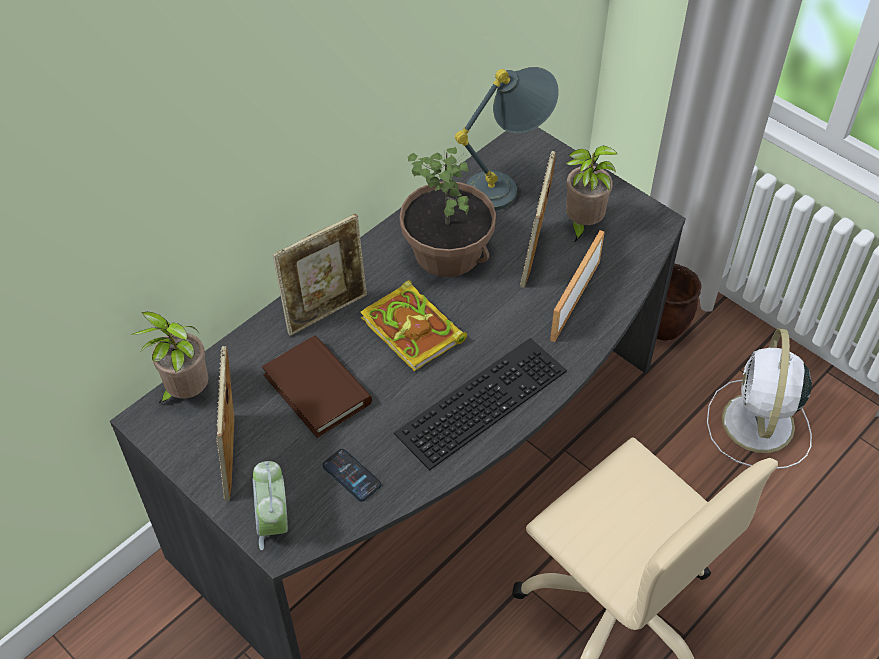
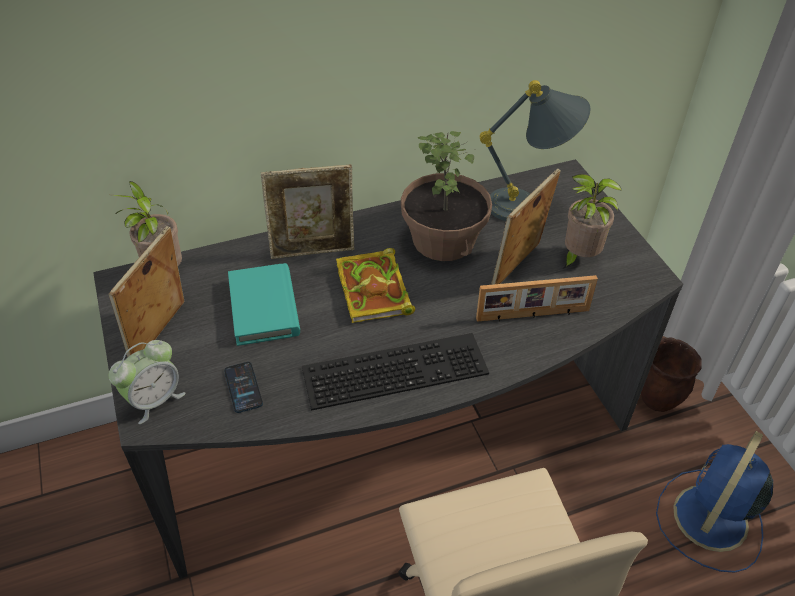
camera: 25 degrees right, 5 degrees down
alarm clock [253,461,288,550] -> alarm clock turned 150 degrees counterclockwise [109,340,186,424]
brown book [262,336,372,438] -> turquoise book [228,263,300,346]
picture frame [550,230,605,342] -> picture frame turned 150 degrees counterclockwise [476,275,598,322]
white fan [707,328,812,469] -> blue fan [656,431,773,573]

